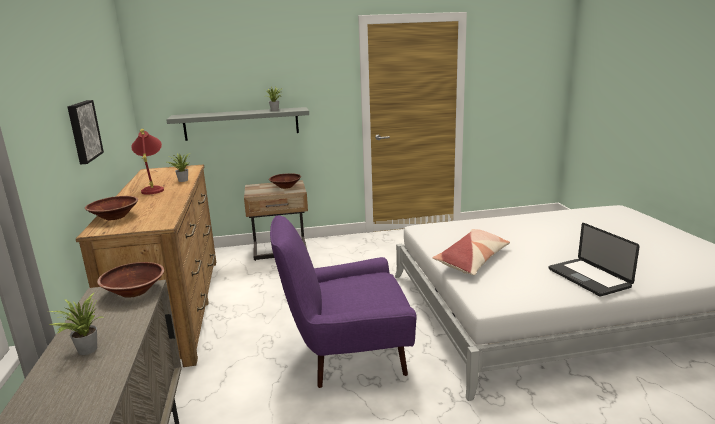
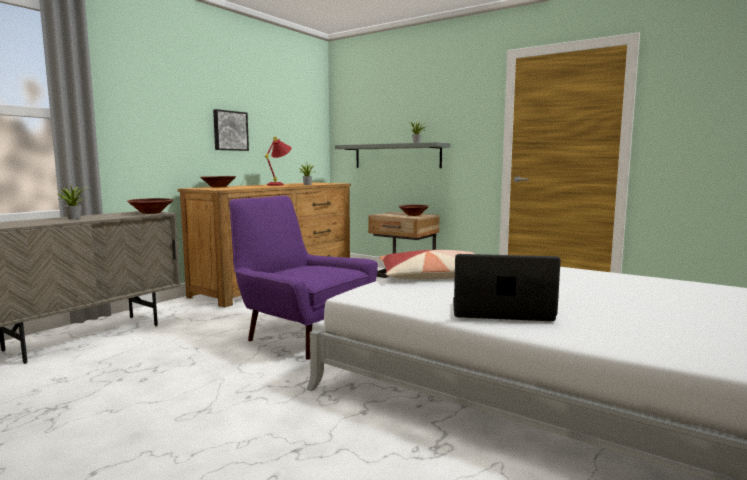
camera: 45 degrees right, 10 degrees down
laptop [548,223,640,296] -> laptop turned 75 degrees clockwise [453,254,561,321]

